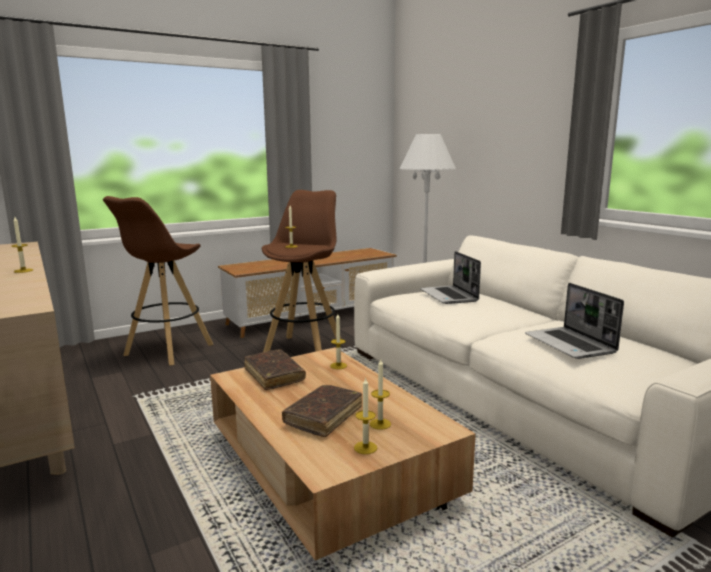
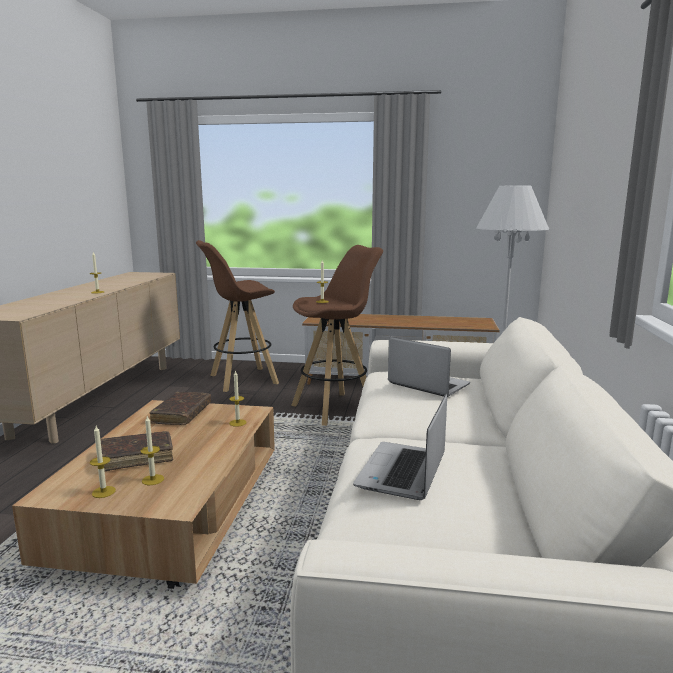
camera: 40 degrees right, 0 degrees up
laptop [420,251,481,304] -> laptop turned 105 degrees clockwise [388,337,470,397]

